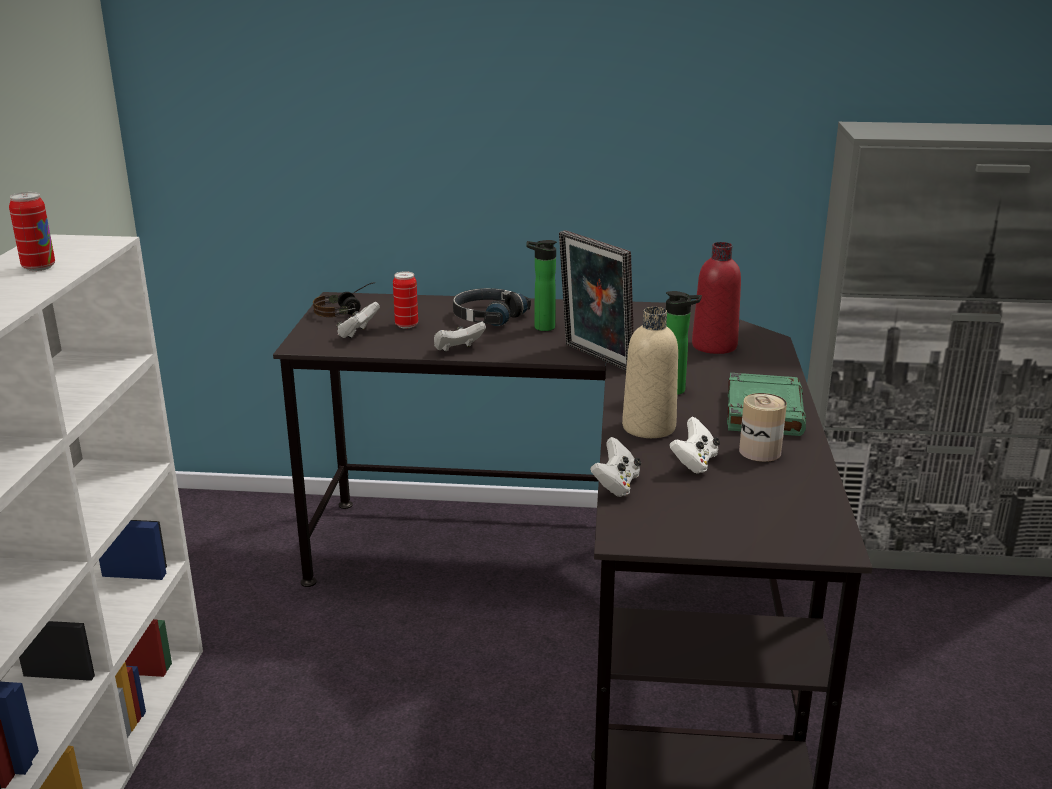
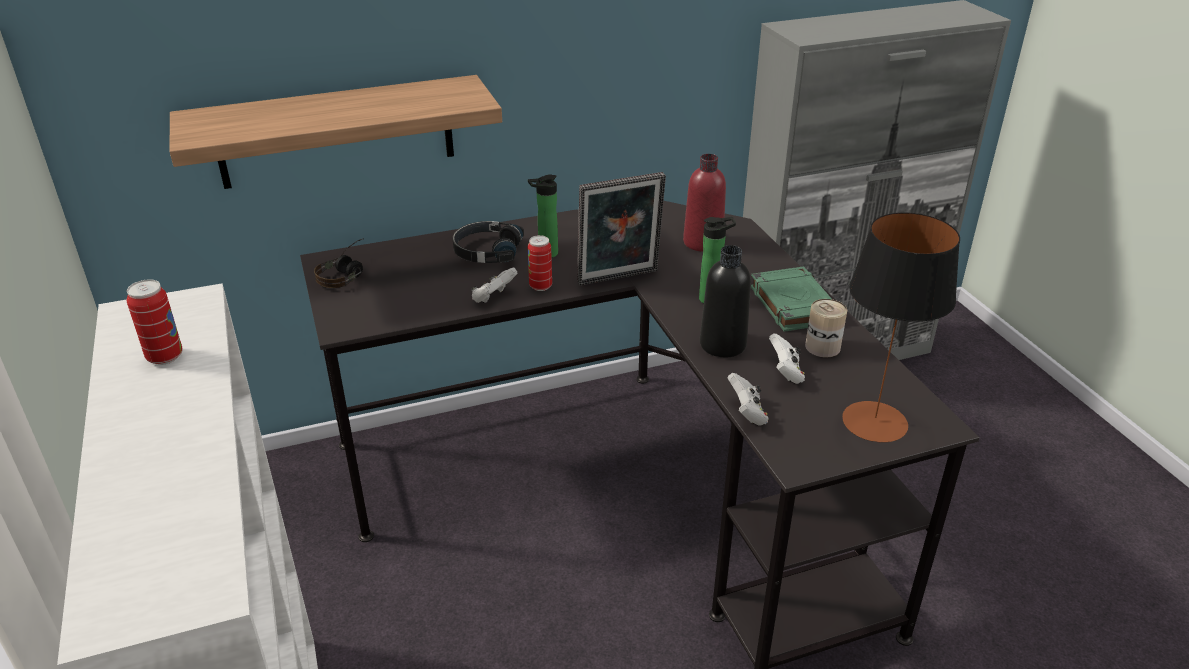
camera: 25 degrees left, 10 degrees up
white game controller [336,302,380,338] -> none
can [393,271,418,328] -> can moved to [528,235,552,291]
picture frame [559,230,634,370] -> picture frame turned 45 degrees counterclockwise [577,172,666,286]
beige bottle [622,307,678,438] -> black bottle [700,245,751,357]
none -> shelf [170,75,502,189]
none -> table lamp [842,212,960,442]

